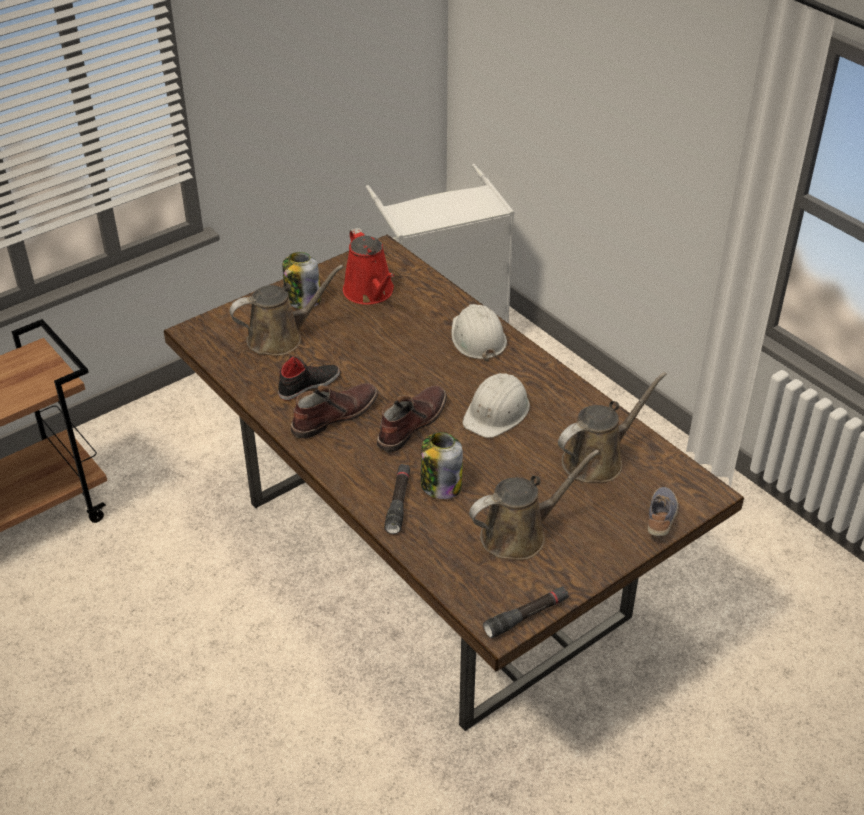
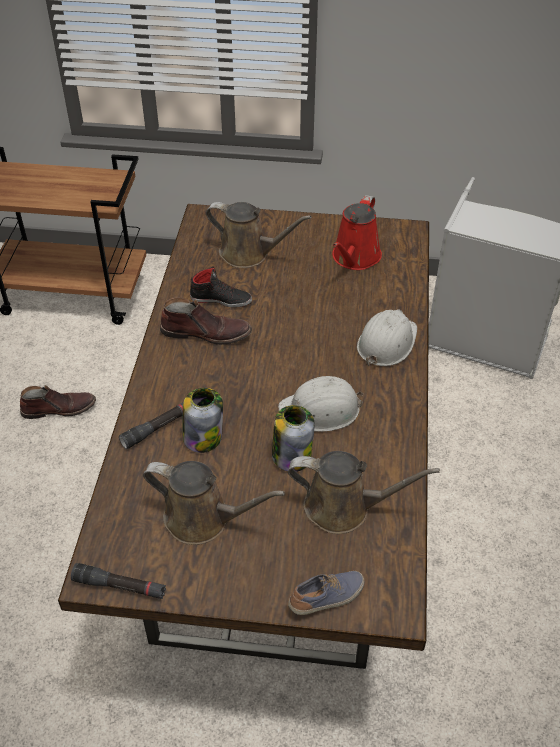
camera: 45 degrees right, 5 degrees up
jar [283,252,321,309] -> jar moved to [272,405,315,472]
brown boot [377,386,447,452] -> brown boot moved to [20,385,96,419]

